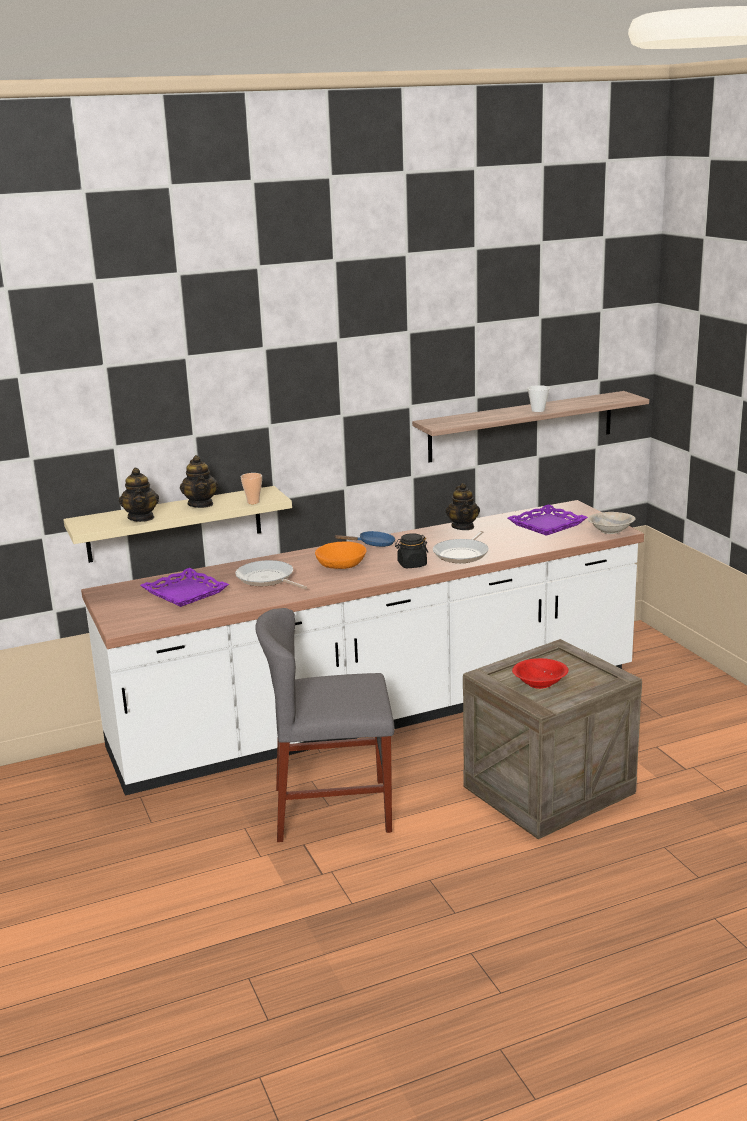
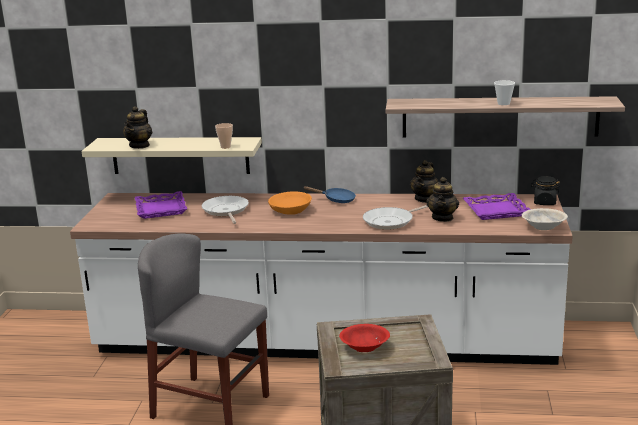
camera: 30 degrees right, 0 degrees up
teapot [180,455,218,508] -> teapot moved to [426,177,459,222]
black jar [395,533,428,568] -> black jar moved to [531,176,560,205]

